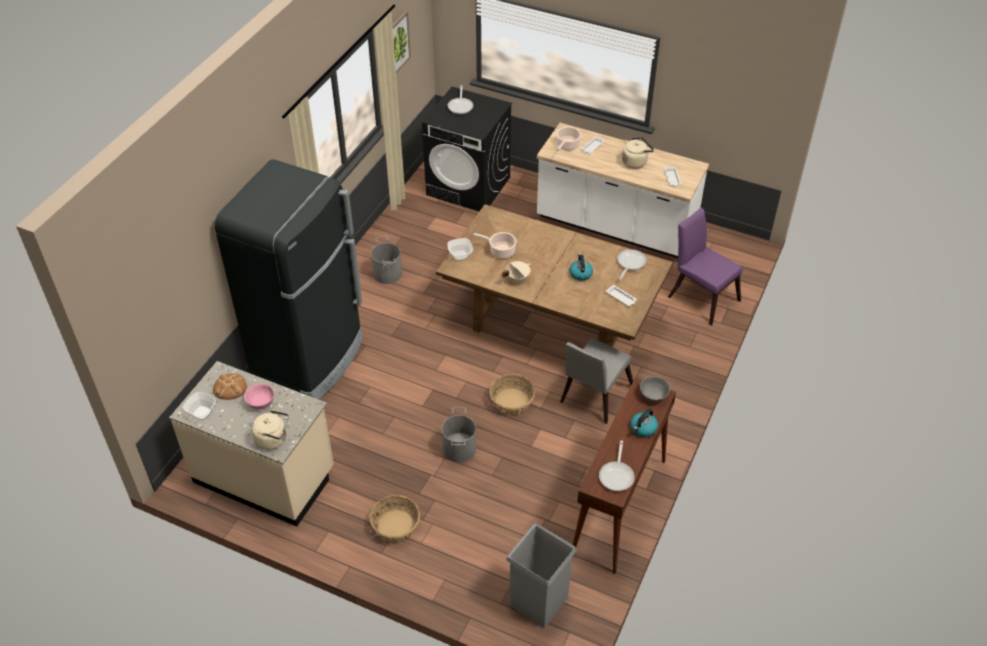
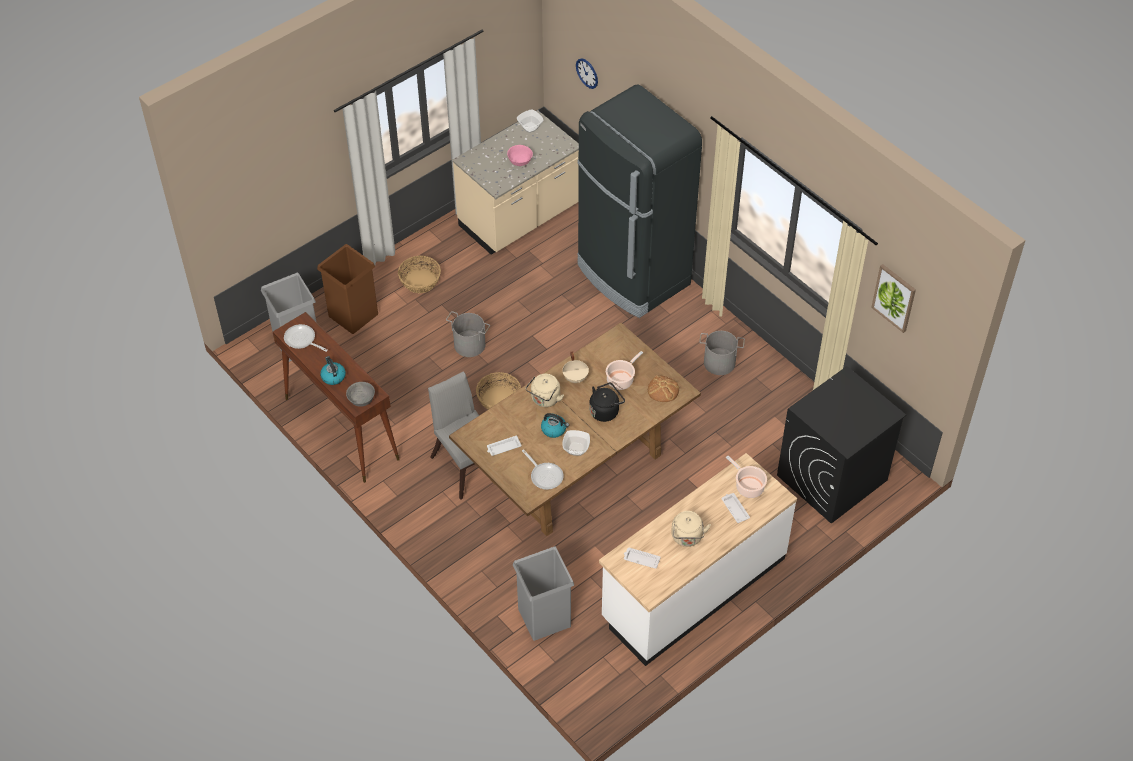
camera: 115 degrees right, 5 degrees up
bread [213,373,247,400] -> bread moved to [648,375,679,402]
beige kettle [252,409,289,450] -> beige kettle moved to [526,374,564,407]
bowl [447,238,473,261] -> bowl moved to [562,430,590,456]
frying pan [448,85,473,114] -> none
purple chair [668,208,743,325] -> grey trash can [513,546,574,641]
none -> brown trash can [317,244,378,334]
none -> wall clock [576,58,598,89]
none -> black kettle [589,382,625,422]

